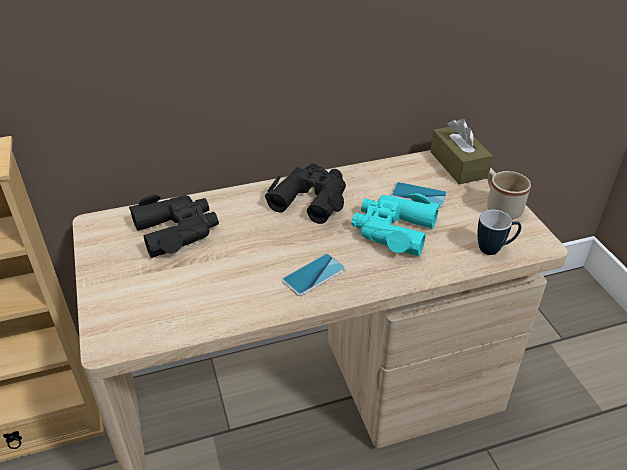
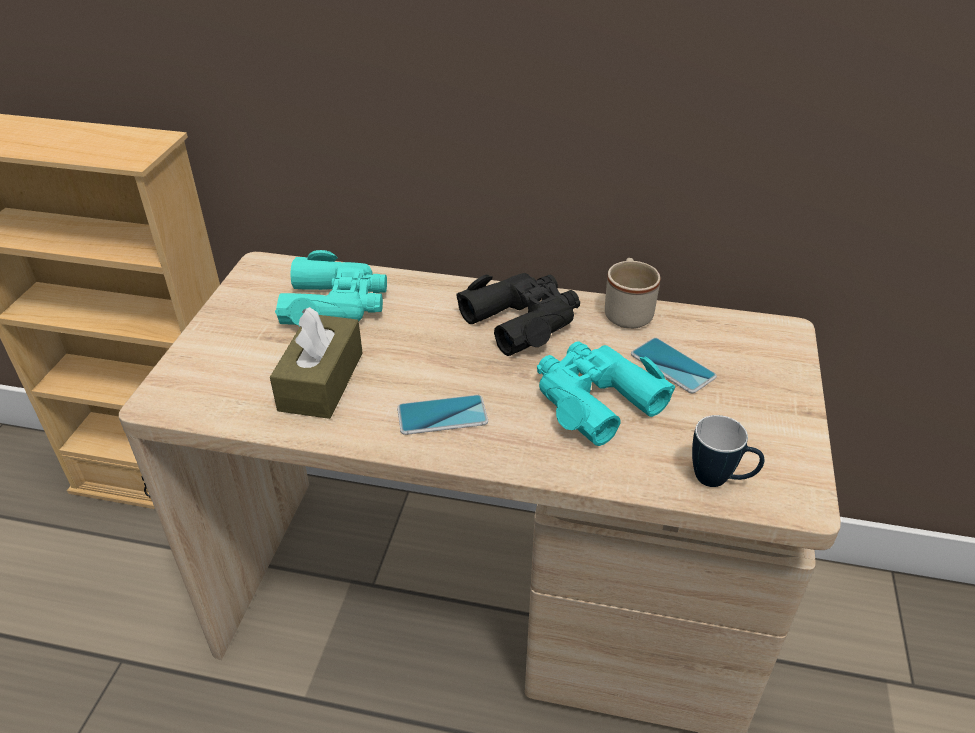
camera: 30 degrees right, 0 degrees up
black binoculars [129,195,219,258] -> turquoise binoculars [275,250,387,326]
brown tissue box [430,118,493,184] -> brown tissue box moved to [270,307,363,419]
beige mug [487,170,531,220] -> beige mug moved to [605,258,660,329]

